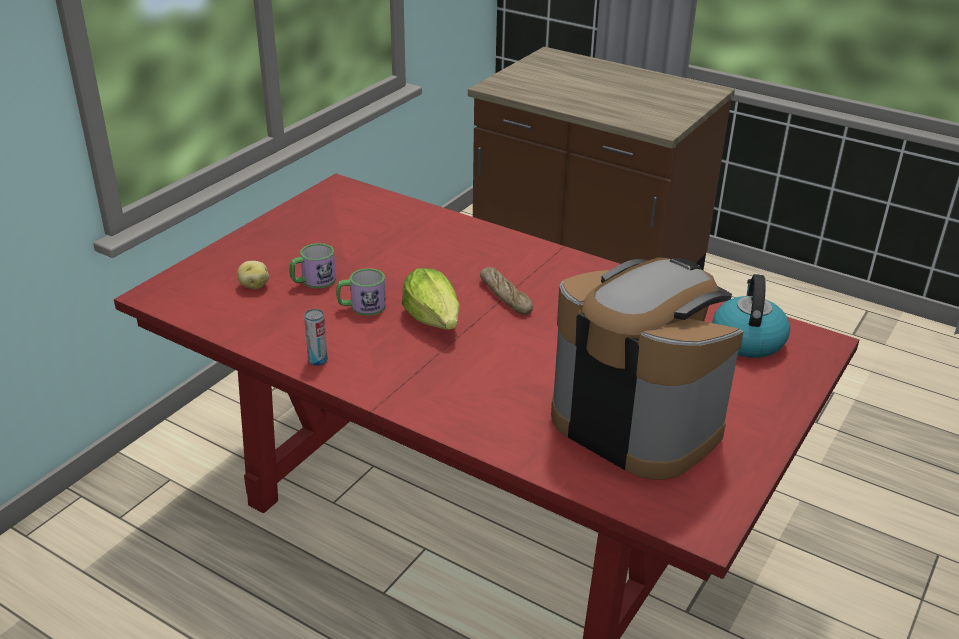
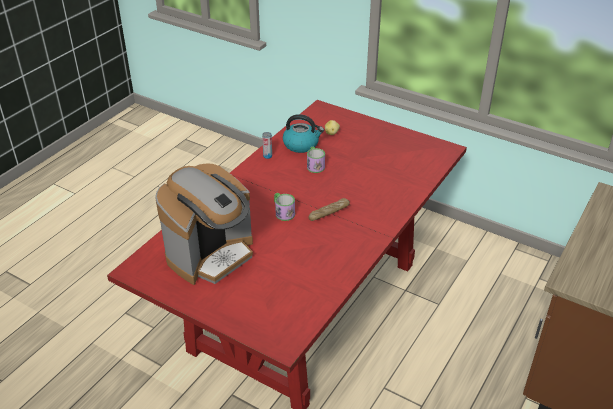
camera: 90 degrees right, 5 degrees up
mug [289,243,336,288] -> mug moved to [274,193,295,221]
lettuce [402,268,460,330] -> none
kettle [712,274,790,358] -> kettle moved to [283,114,324,153]

